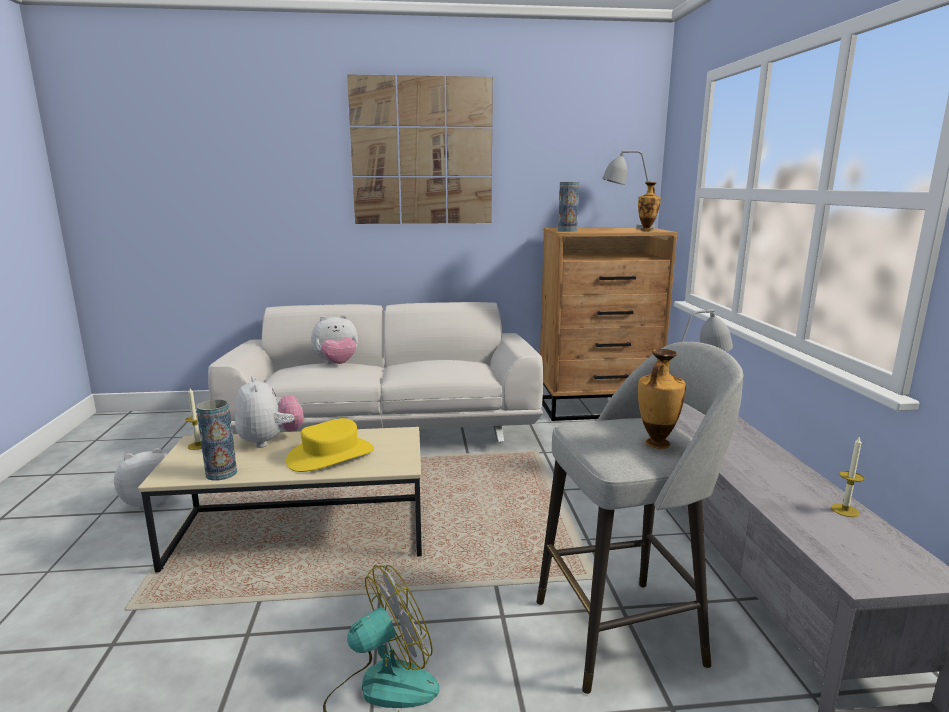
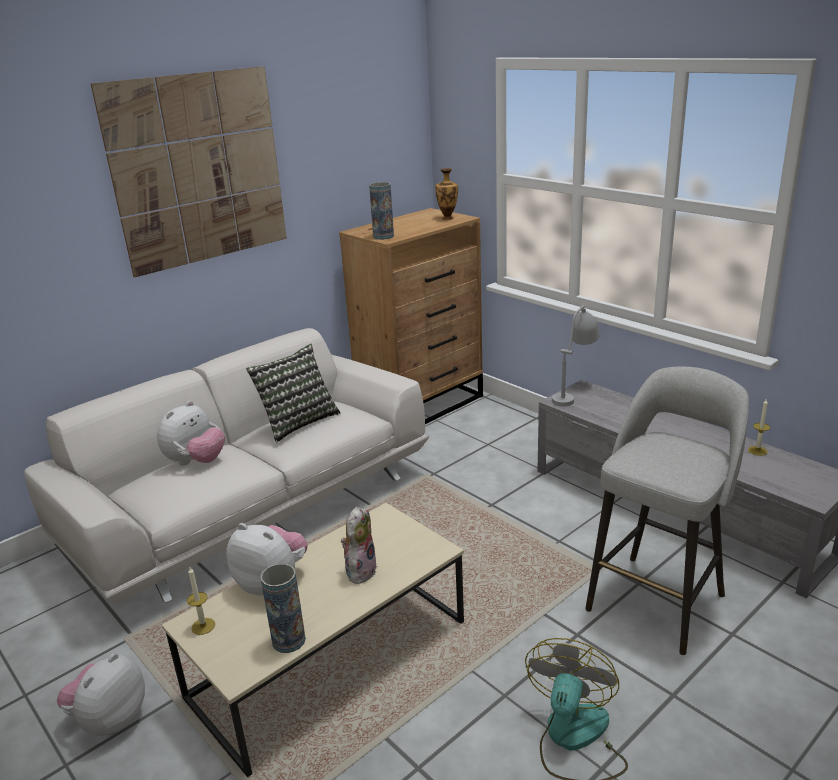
camera: 35 degrees left, 10 degrees up
yellow hat [286,418,374,472] -> plush toy [341,507,378,584]
grey table lamp [602,150,655,229] -> none
vase [638,349,686,449] -> none
none -> pillow [246,344,340,443]

